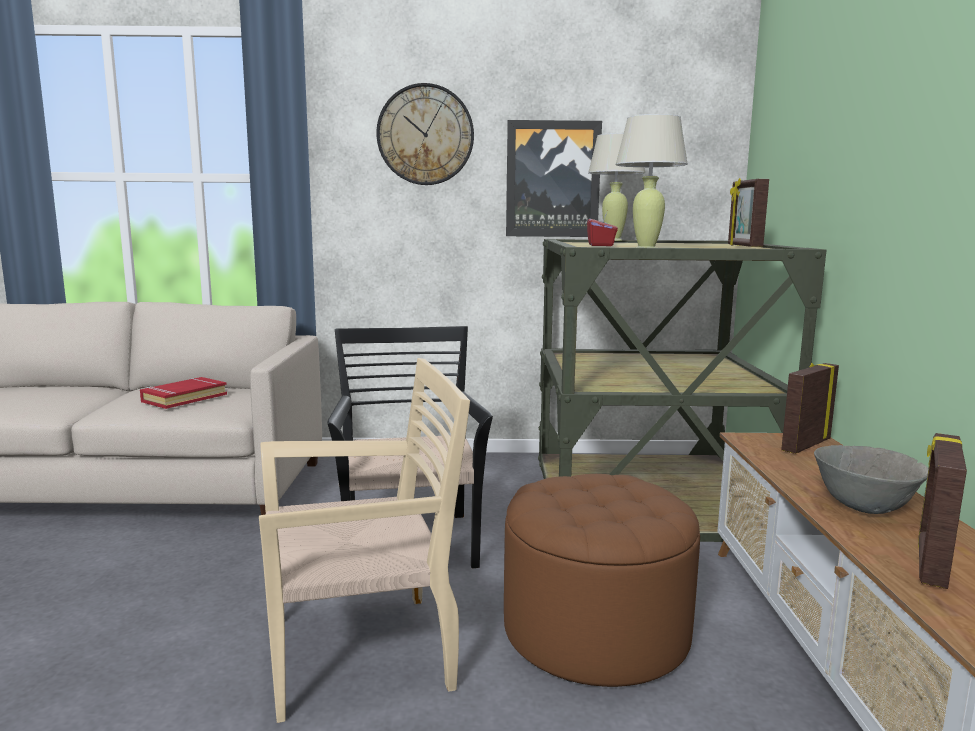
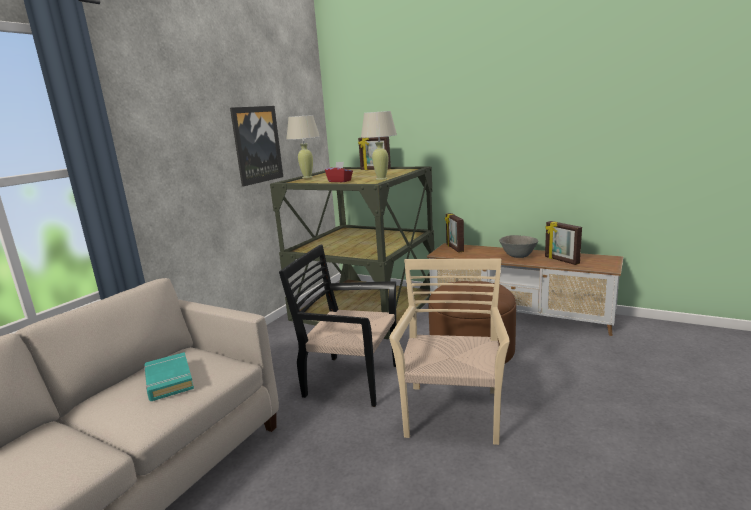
camera: 60 degrees left, 5 degrees up
red book [140,377,227,409] -> turquoise book [144,352,194,401]
wall clock [376,83,474,185] -> none

